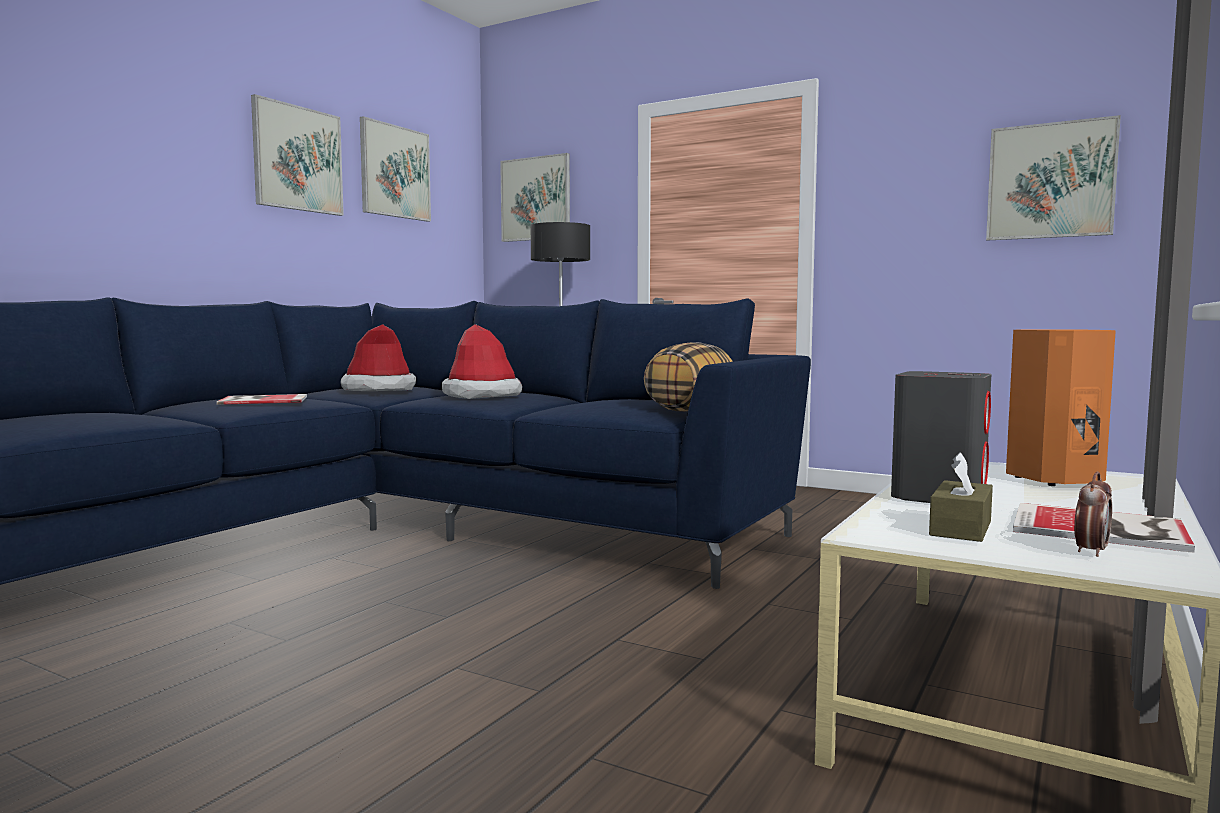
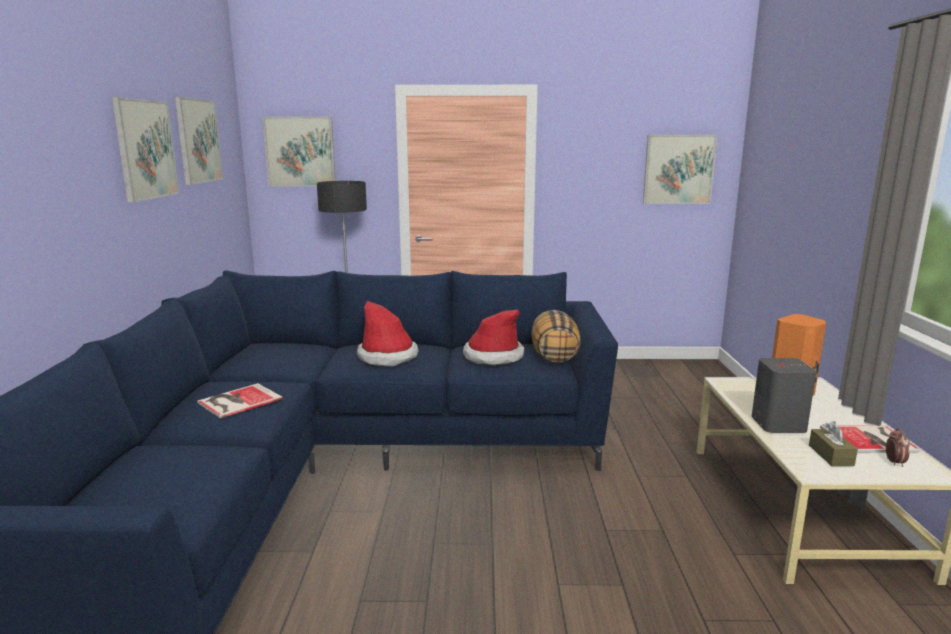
camera: 30 degrees left, 10 degrees up
hat [340,324,416,391] -> hat moved to [463,310,524,365]

